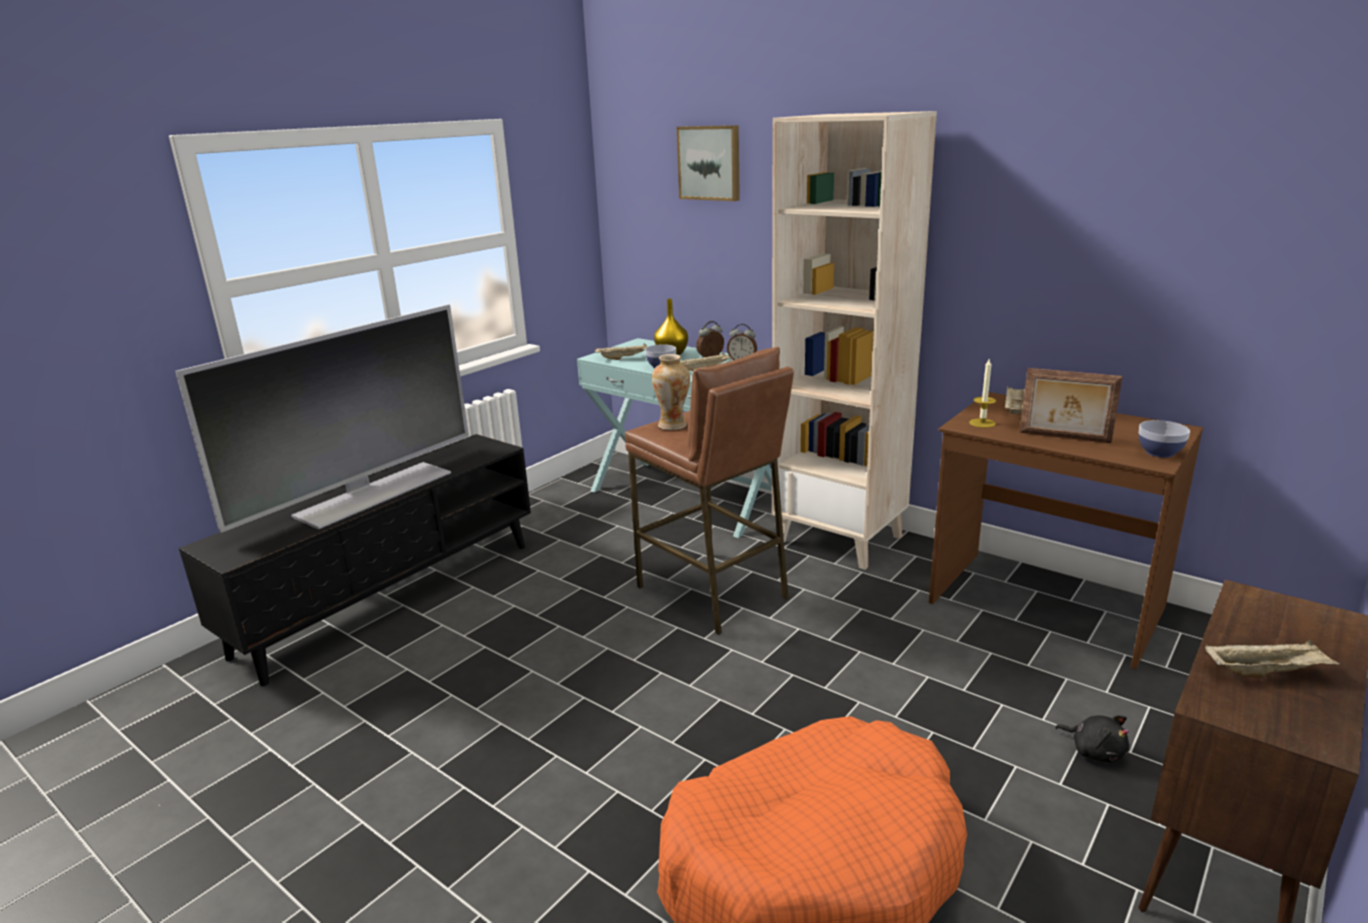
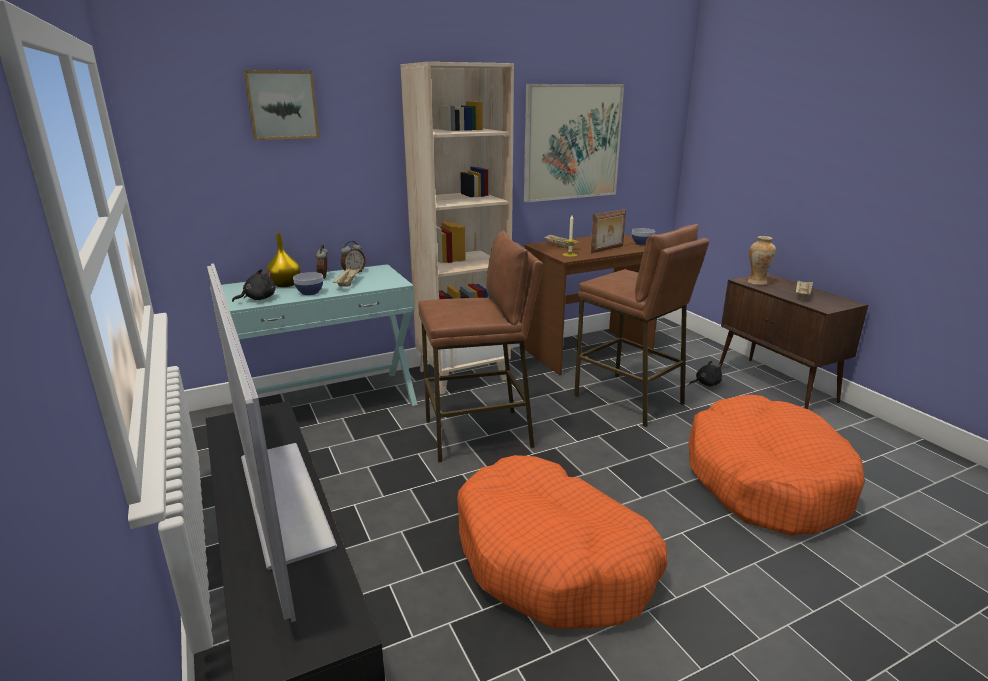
camera: 65 degrees left, 0 degrees up
beige tray [595,343,647,360] -> black plush toy [232,269,275,302]
vase [652,354,690,430] -> vase moved to [748,236,776,285]
none -> orange dog bed [457,455,667,629]
none -> picture [524,84,624,202]
none -> brown stool [574,224,709,427]

